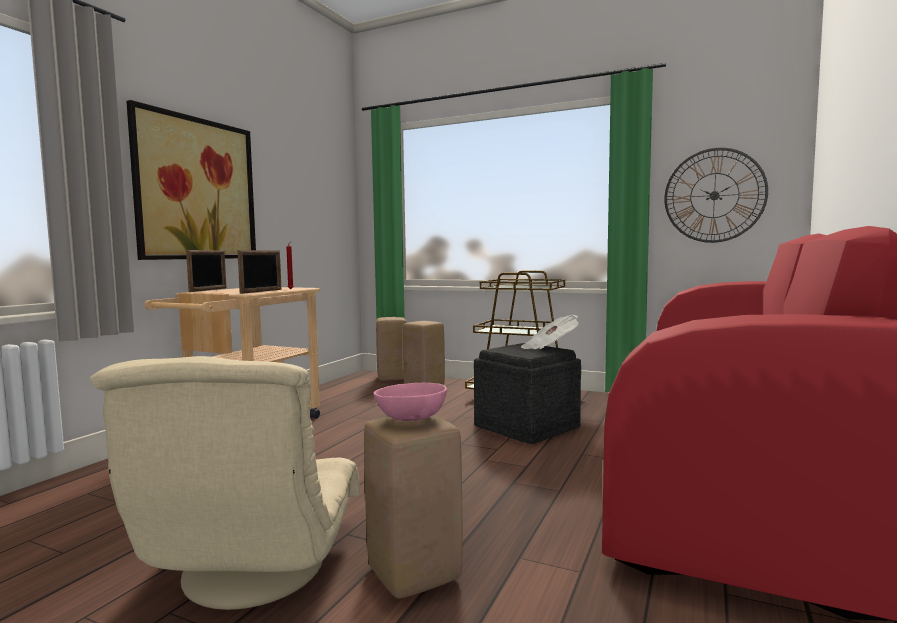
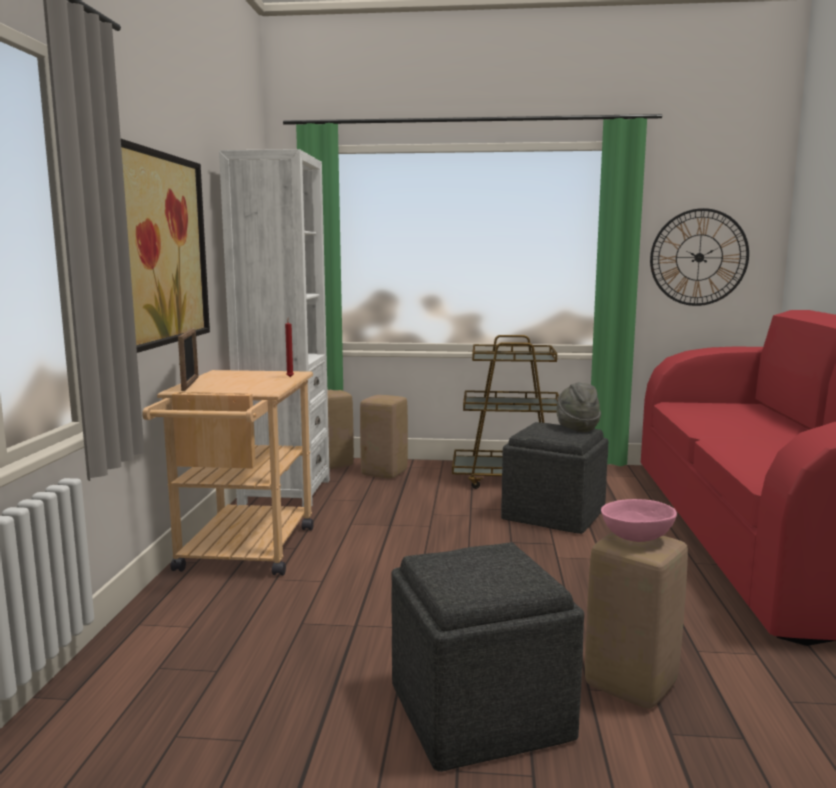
camera: 20 degrees left, 5 degrees up
beige armchair [89,356,360,610] -> grey ottoman [391,542,584,772]
picture frame [237,250,281,294] -> none
newspaper [521,315,579,349] -> grey hat [557,382,601,432]
none -> white bookcase [219,149,330,507]

